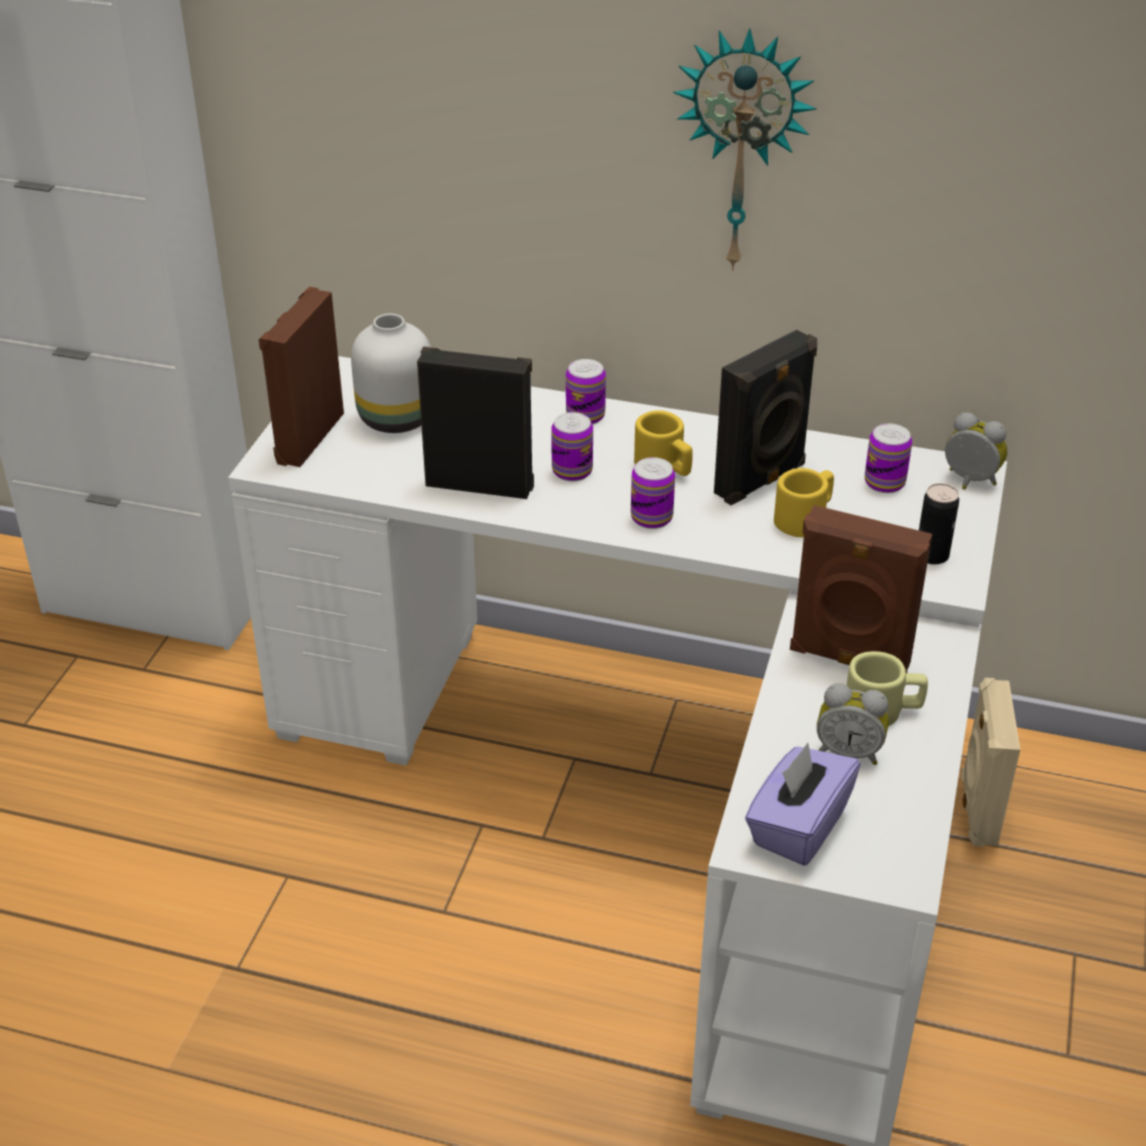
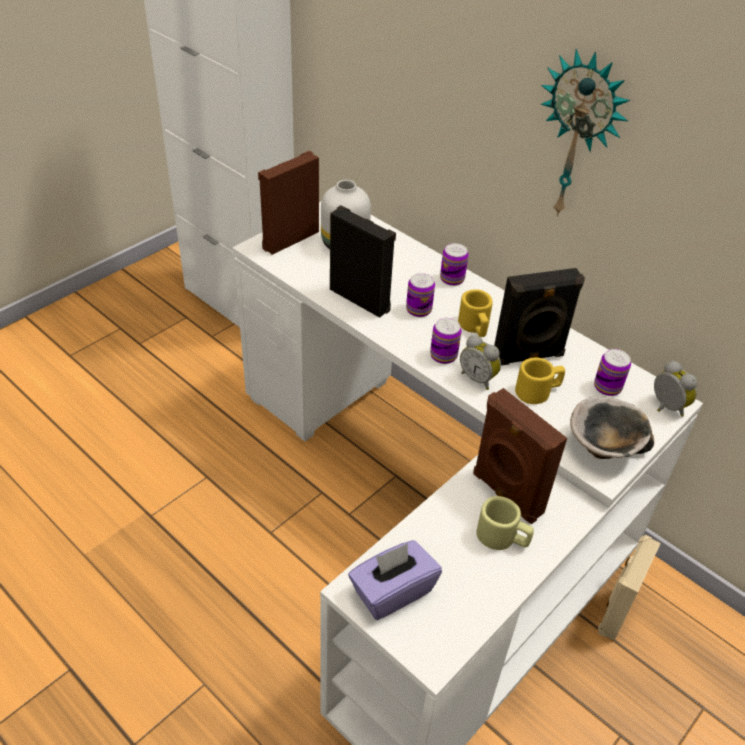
camera: 25 degrees right, 5 degrees up
alarm clock [817,683,889,765] -> alarm clock moved to [460,335,501,390]
can [919,483,959,565] -> bowl [570,396,654,459]

